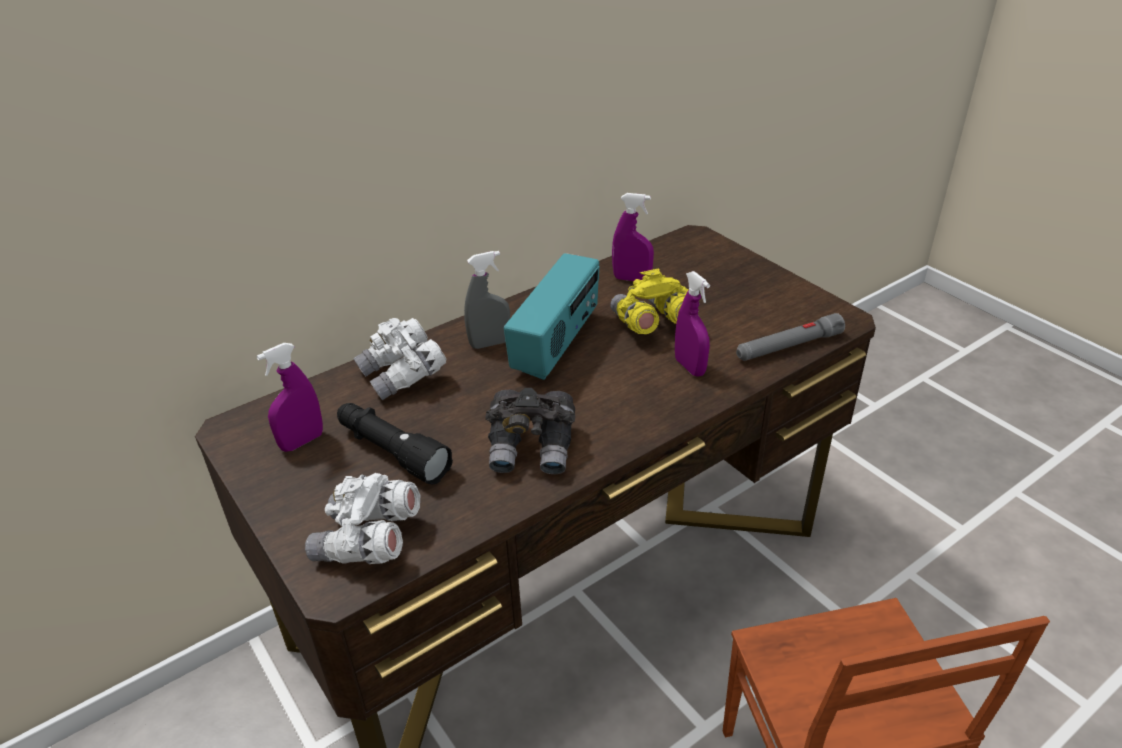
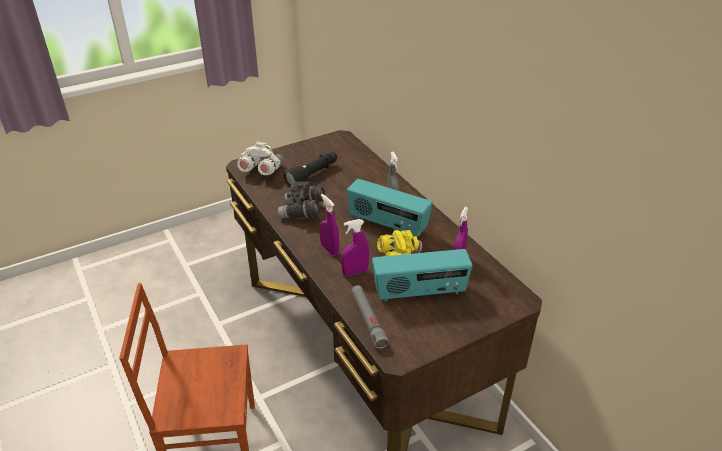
camera: 95 degrees right, 0 degrees up
purple spray bottle [257,343,323,452] -> purple spray bottle moved to [319,194,339,256]
white binoculars [353,318,446,400] -> none
none -> radio [372,249,473,302]

